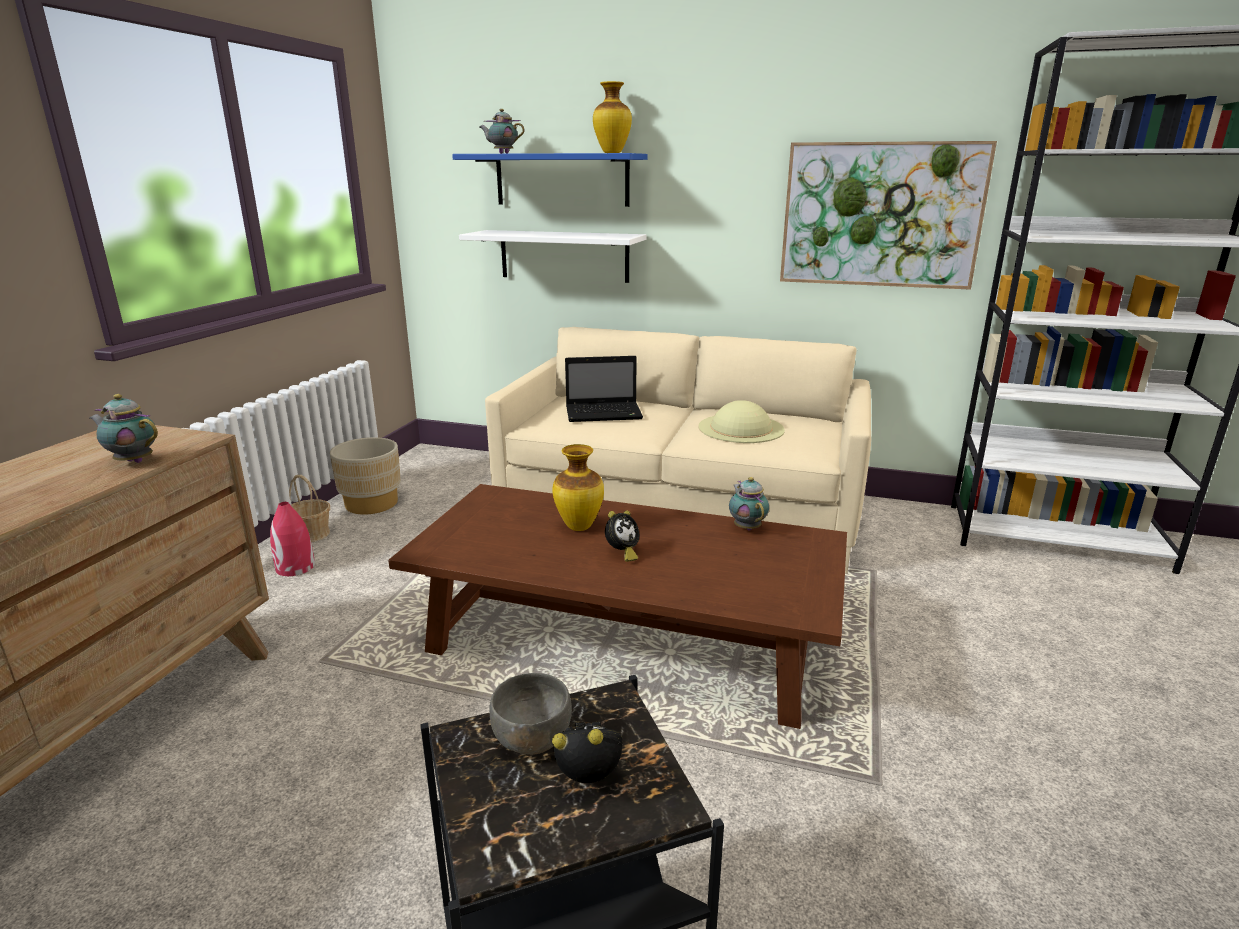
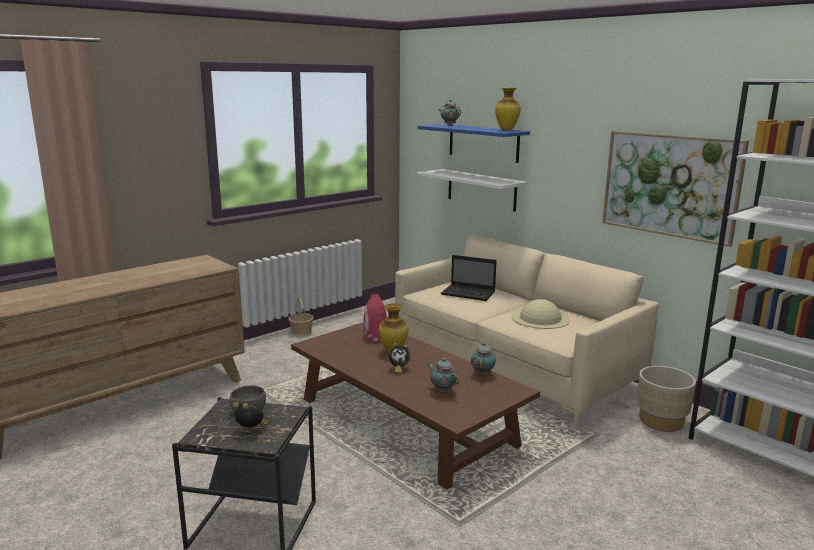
camera: 30 degrees right, 5 degrees down
teapot [89,394,158,463] -> teapot moved to [428,358,459,393]
red vase [270,502,315,576] -> red vase moved to [363,293,387,342]
beige planter [330,437,401,515] -> beige planter moved to [637,366,696,432]

